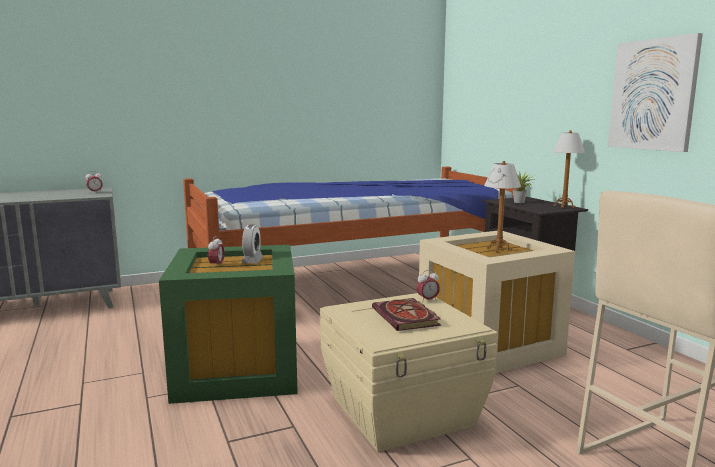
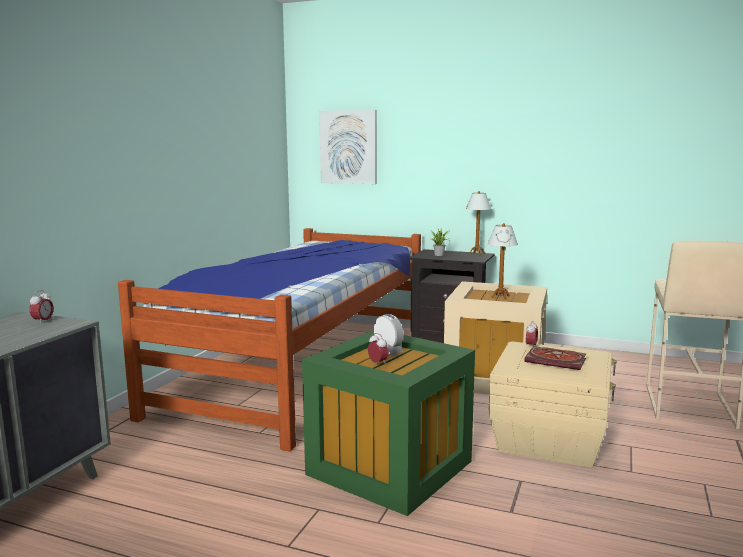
camera: 45 degrees left, 0 degrees up
picture [608,33,703,152] -> picture moved to [319,110,377,184]

